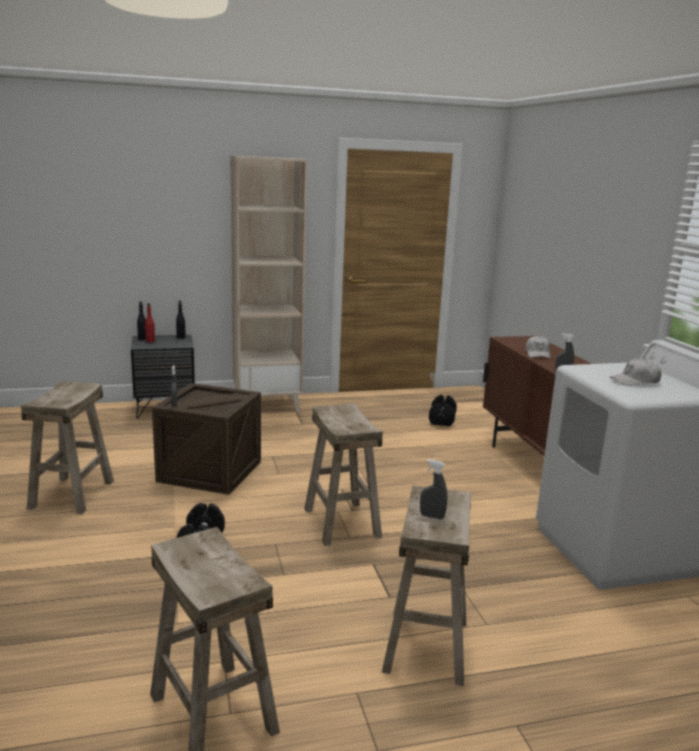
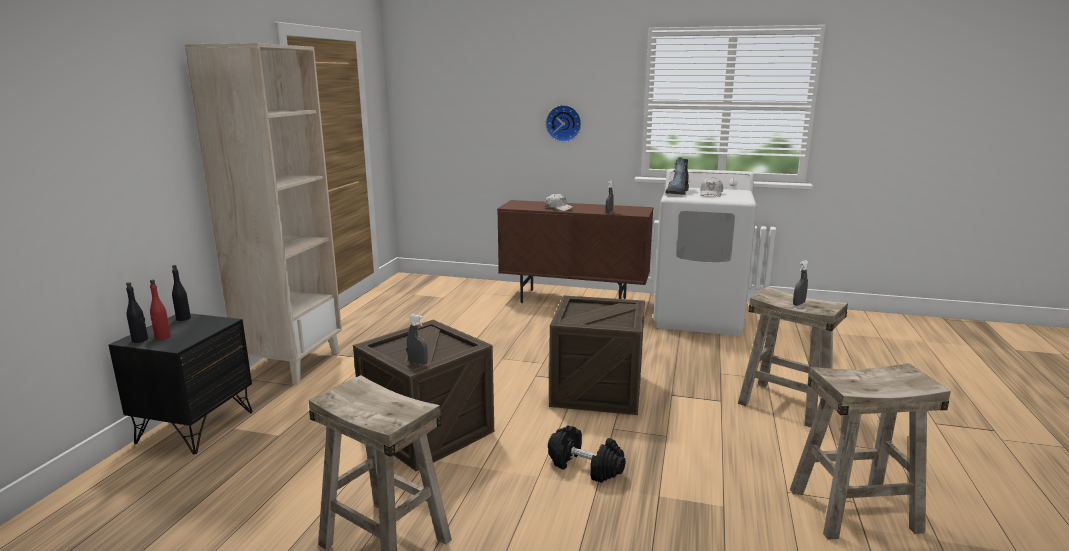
camera: 60 degrees left, 0 degrees up
beige stool [304,403,383,546] -> crate [549,295,645,415]
black dumbbell [429,394,457,426] -> none
none -> wall clock [546,105,581,142]
none -> boot [665,157,689,195]

